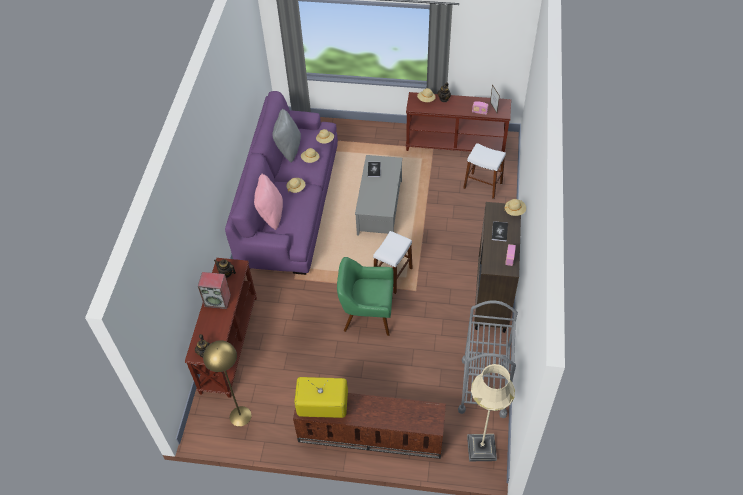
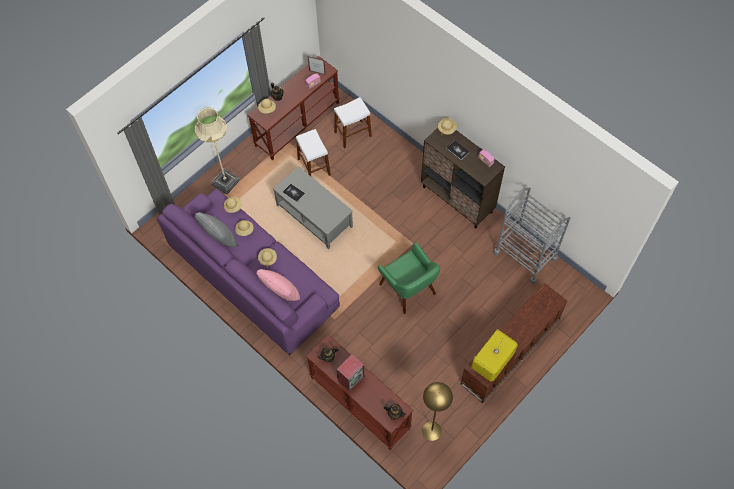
camera: 55 degrees left, 10 degrees up
green armchair [337,257,394,336] -> green armchair turned 75 degrees counterclockwise [378,242,440,314]
white stool [373,231,413,294] -> white stool moved to [296,129,331,176]
beige floor lamp [467,364,515,461] -> beige floor lamp moved to [195,108,240,194]

